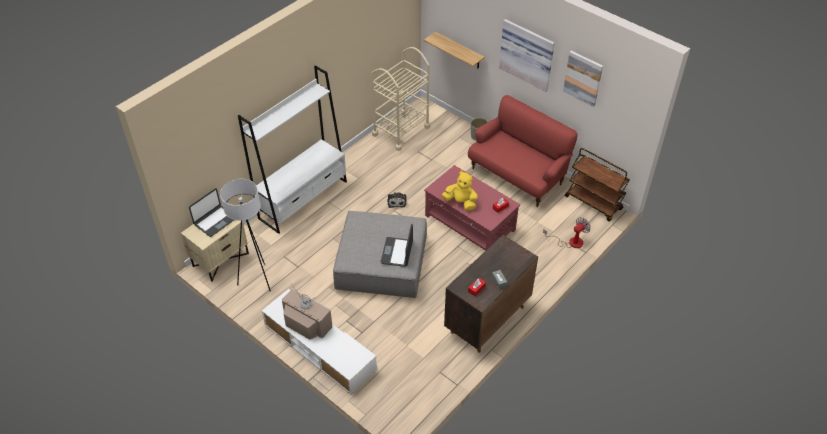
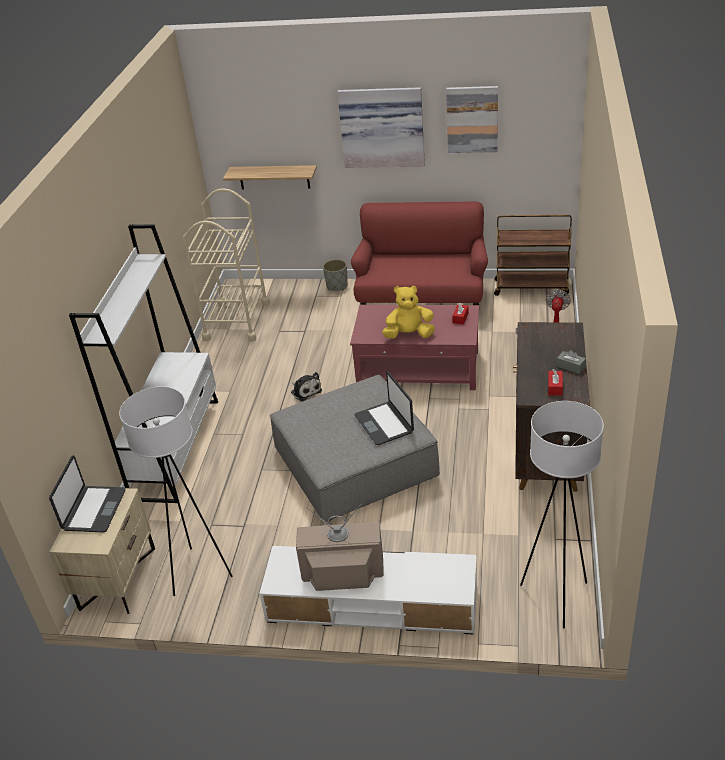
camera: 30 degrees left, 10 degrees down
none -> white floor lamp [520,401,604,628]

